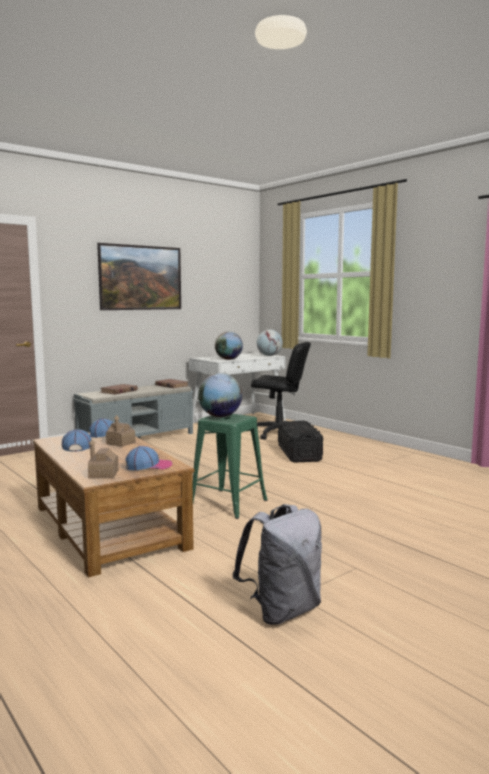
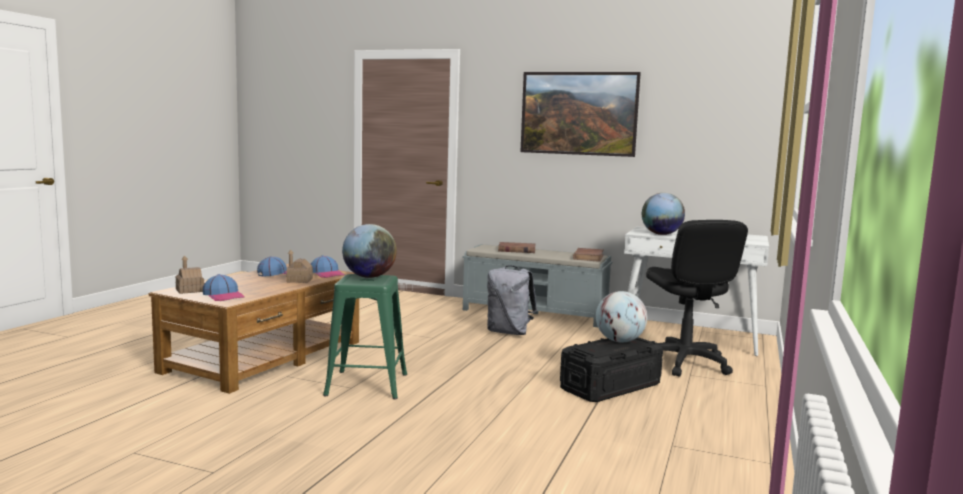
camera: 60 degrees right, 0 degrees up
grey backpack [232,504,322,625] -> grey backpack moved to [487,265,537,335]
globe [257,329,283,356] -> globe moved to [596,291,647,343]

